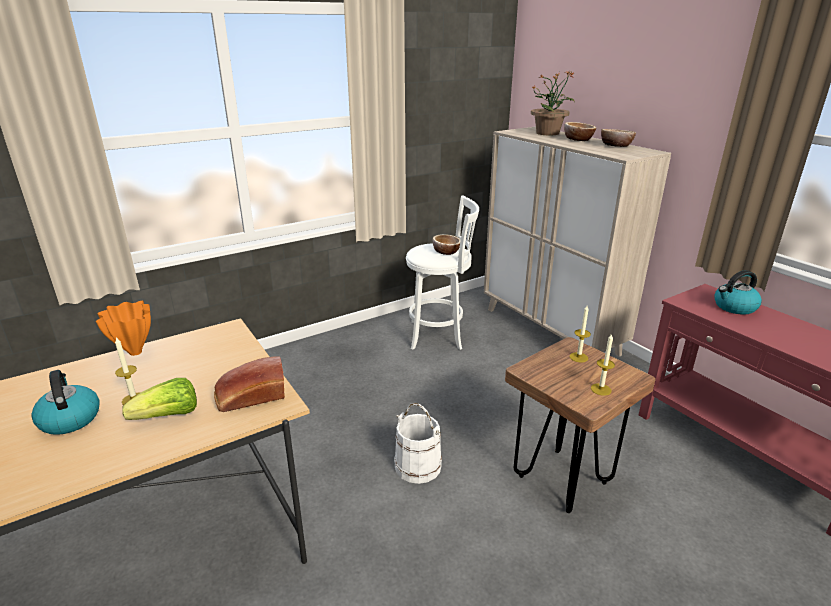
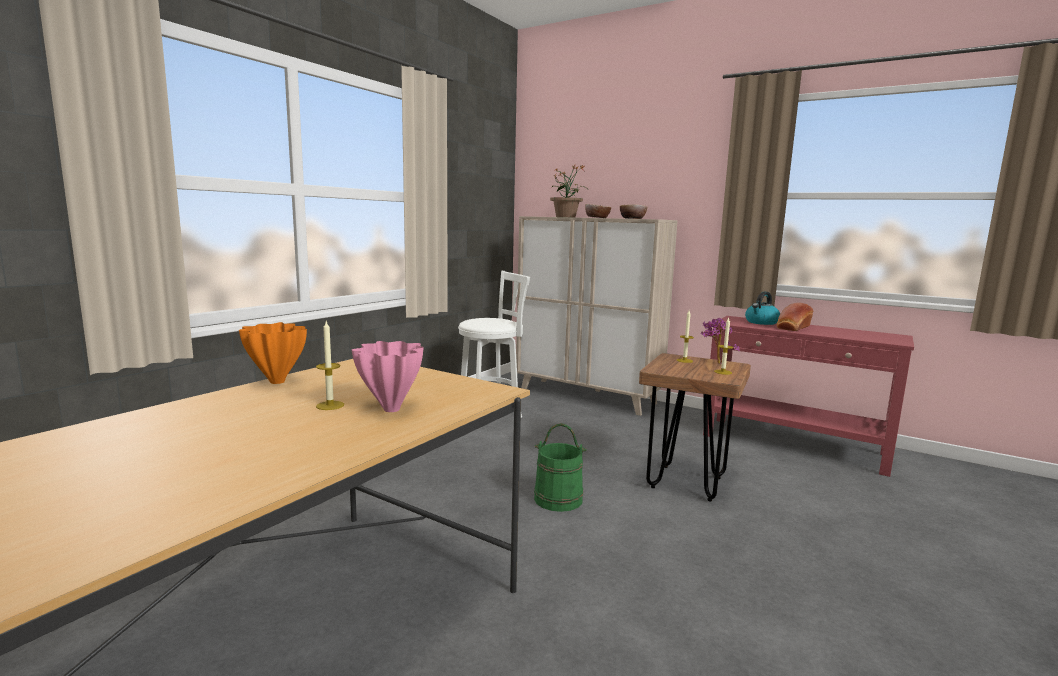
camera: 25 degrees left, 15 degrees down
kettle [31,370,100,435] -> none
lettuce [122,378,197,420] -> pink vase [352,341,424,412]
bread [214,356,285,412] -> bread moved to [777,303,813,331]
white bucket [394,403,442,484] -> green bucket [534,423,587,512]
bowl [433,234,461,255] -> none
none -> potted plant [701,318,740,364]

